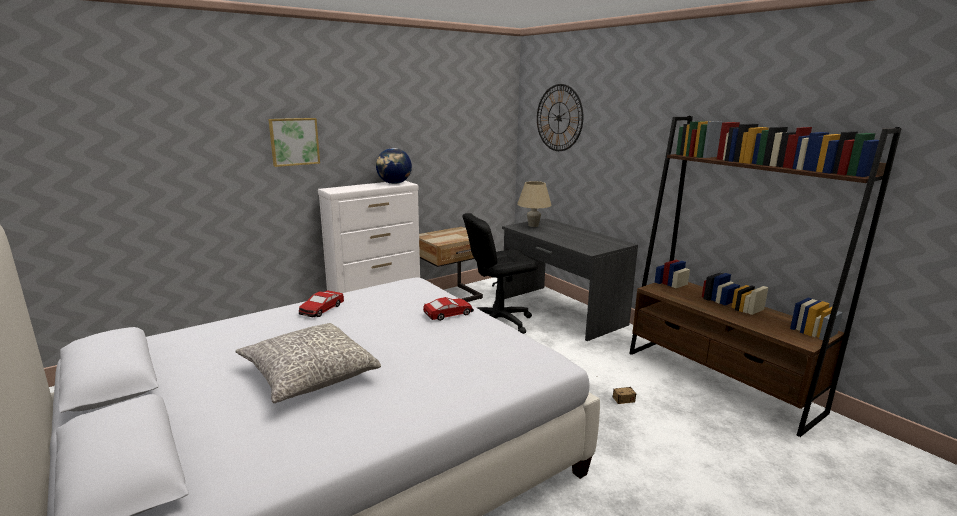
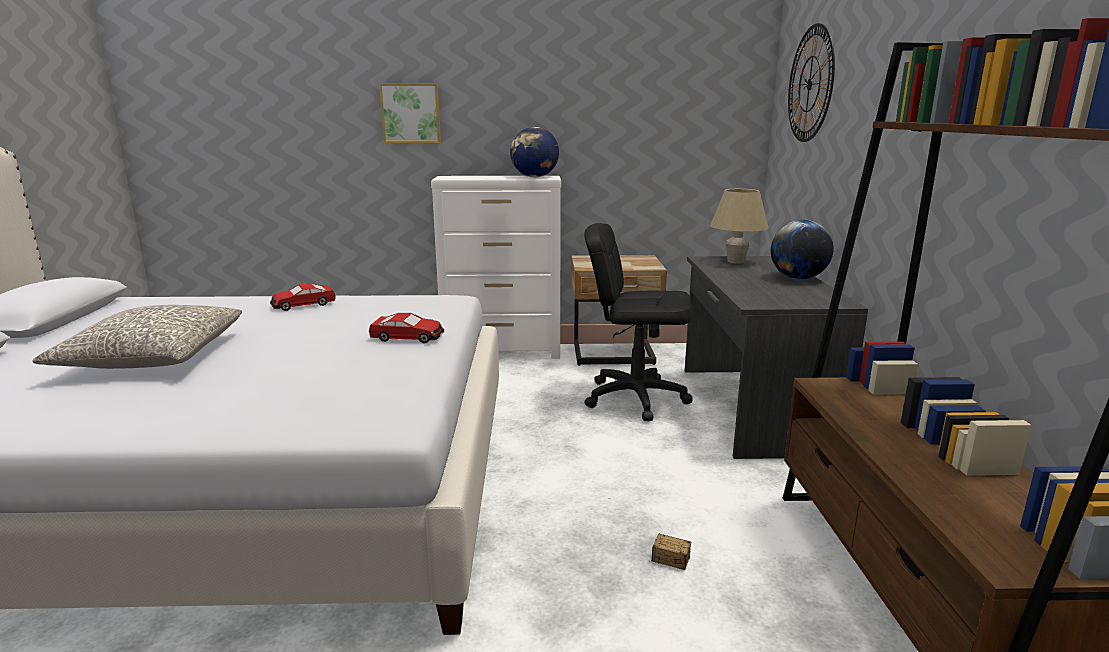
camera: 35 degrees right, 0 degrees up
none -> globe [771,220,834,279]

